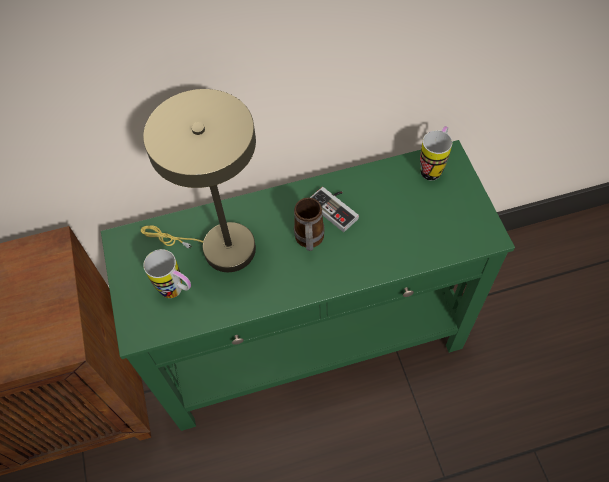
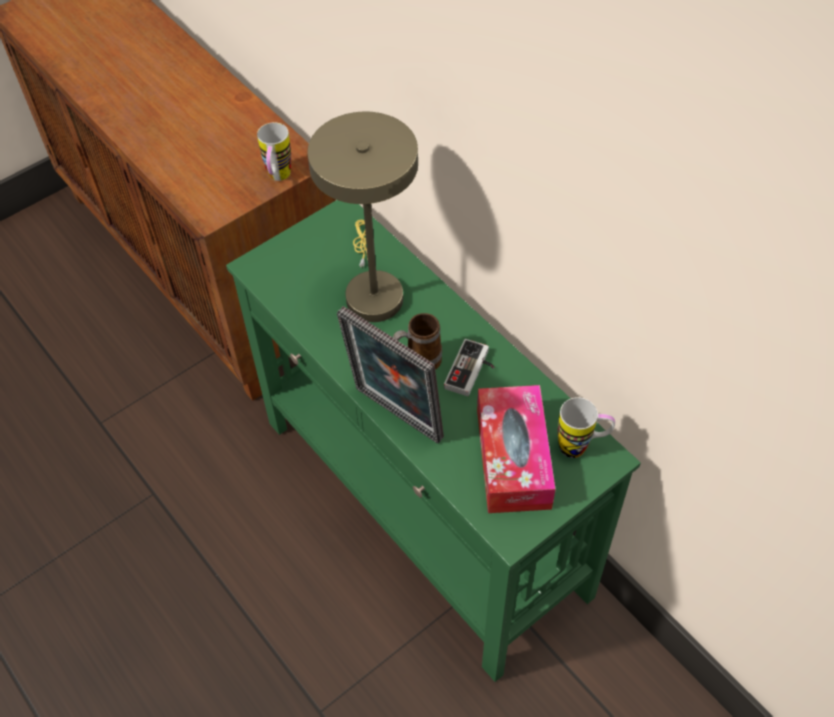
camera: 65 degrees right, 5 degrees down
mug [143,249,191,298] -> mug moved to [257,122,291,181]
none -> picture frame [337,306,444,444]
none -> tissue box [477,385,556,513]

